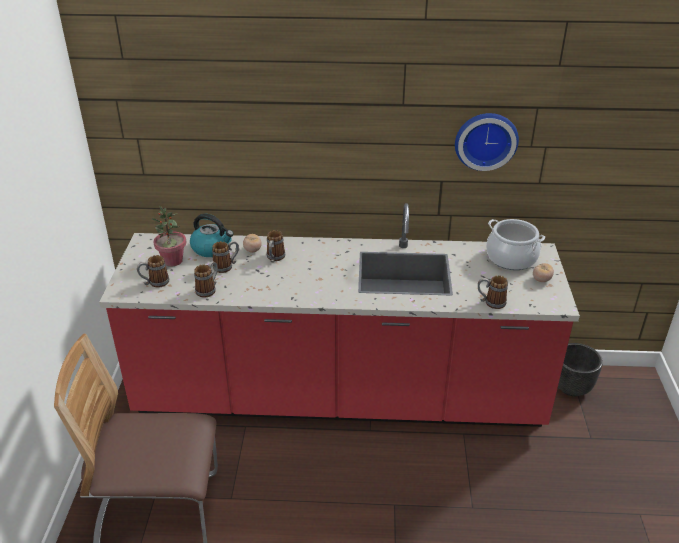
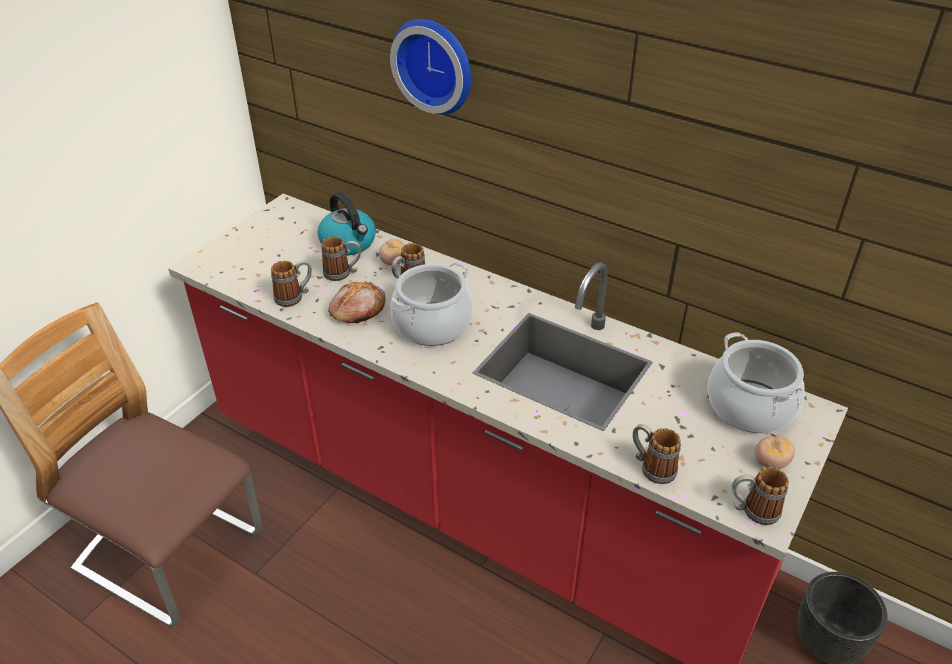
camera: 30 degrees right, 5 degrees up
mug [137,255,169,288] -> mug moved to [732,467,789,525]
potted plant [152,206,187,267] -> none
wall clock [455,113,519,171] -> wall clock moved to [390,19,472,115]
none -> bread [328,281,385,323]
none -> cooking pot [391,262,473,346]

